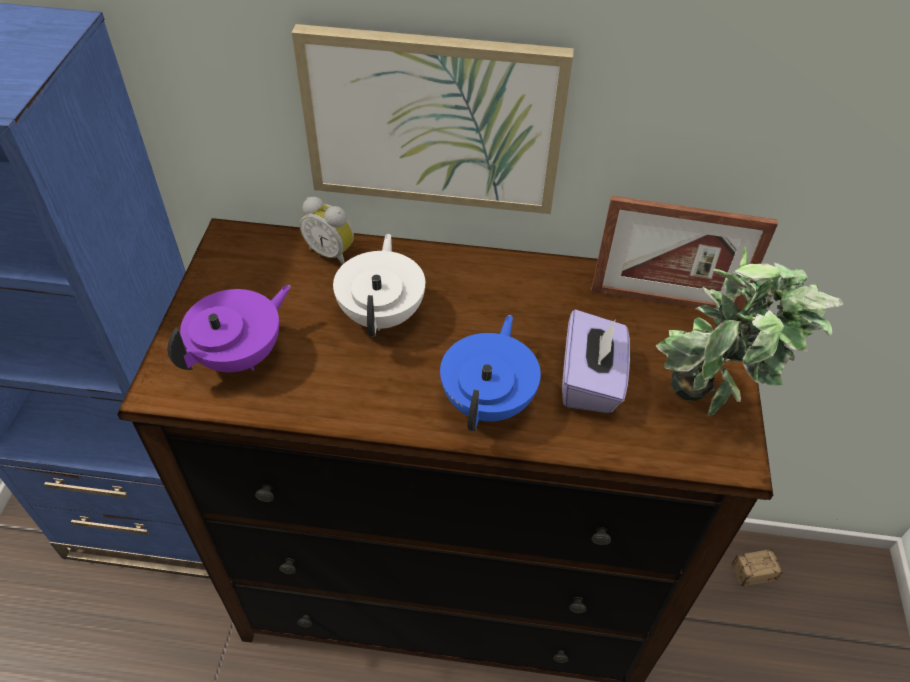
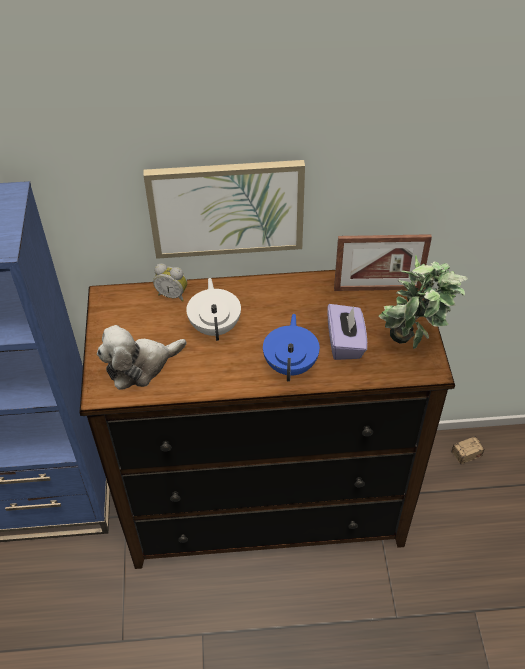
camera: 10 degrees left, 0 degrees up
purple teapot [167,285,291,372] -> plush toy [97,325,187,390]

